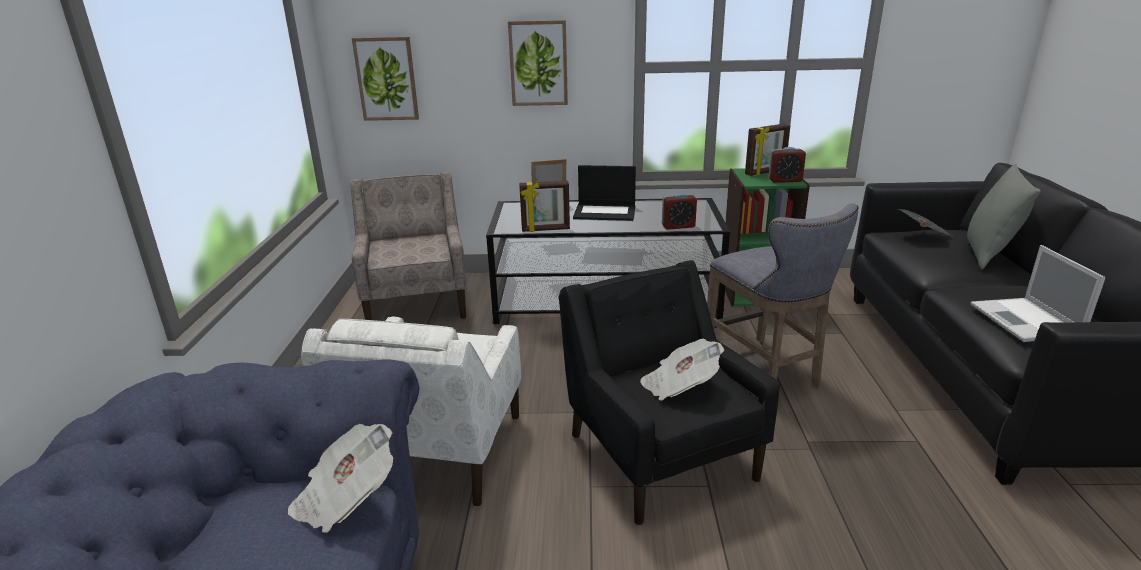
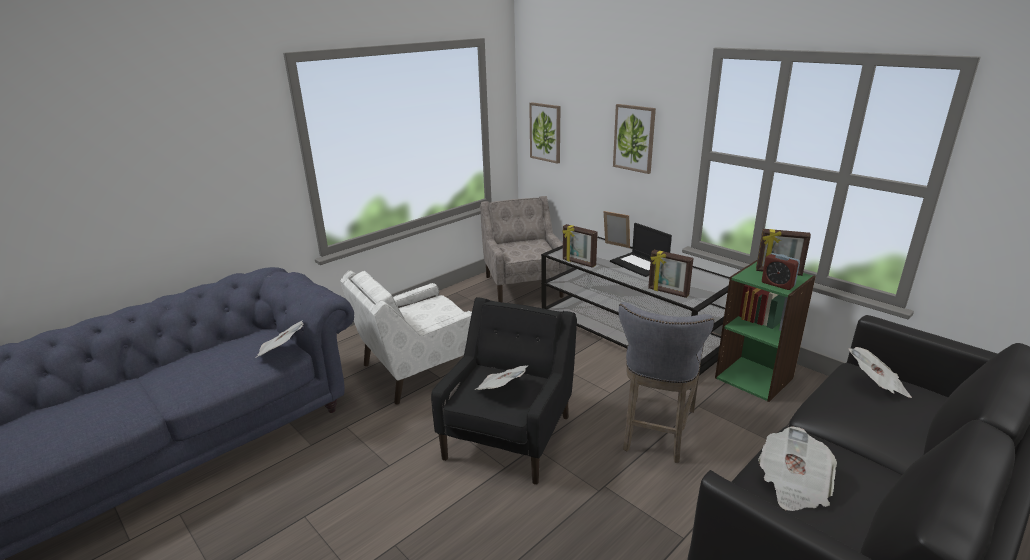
camera: 45 degrees right, 0 degrees up
beige armchair [350,171,467,320] -> beige armchair turned 45 degrees counterclockwise [480,196,567,302]
alarm clock [662,193,697,230] -> picture frame [648,250,694,298]
grey pillow [967,164,1041,269] -> none
laptop [970,245,1106,342] -> newspaper [758,427,837,511]

